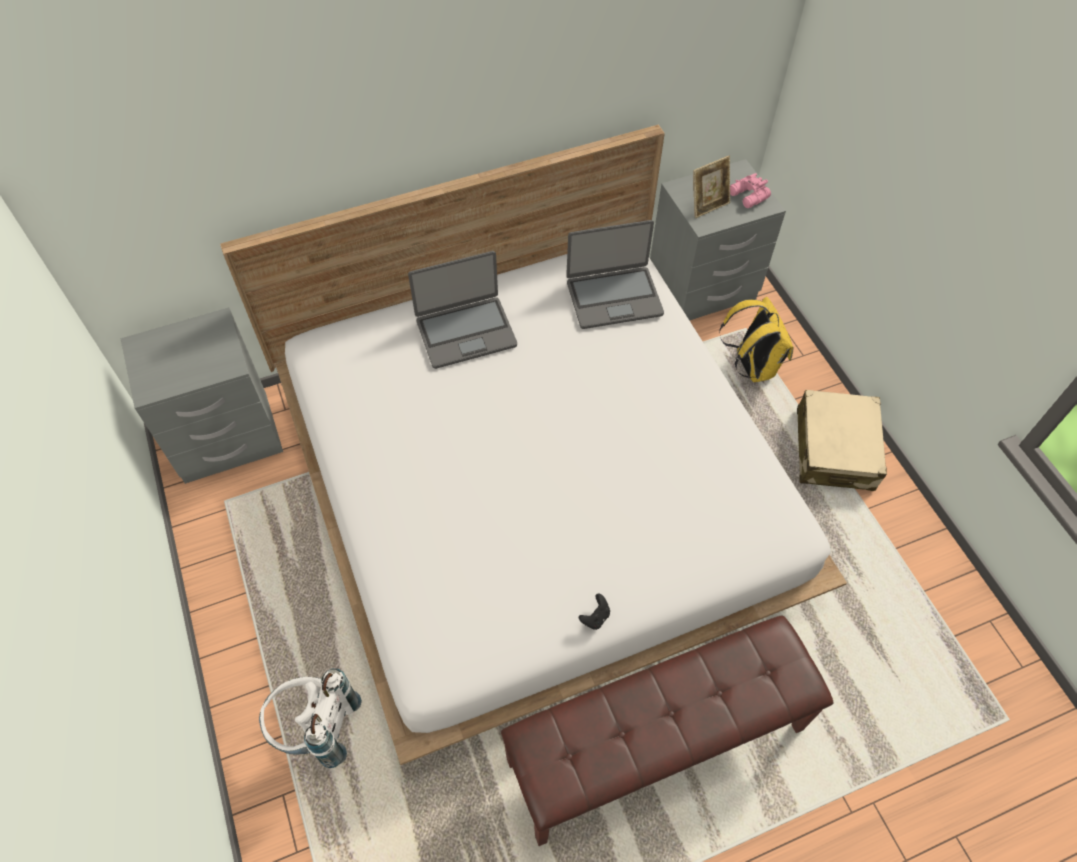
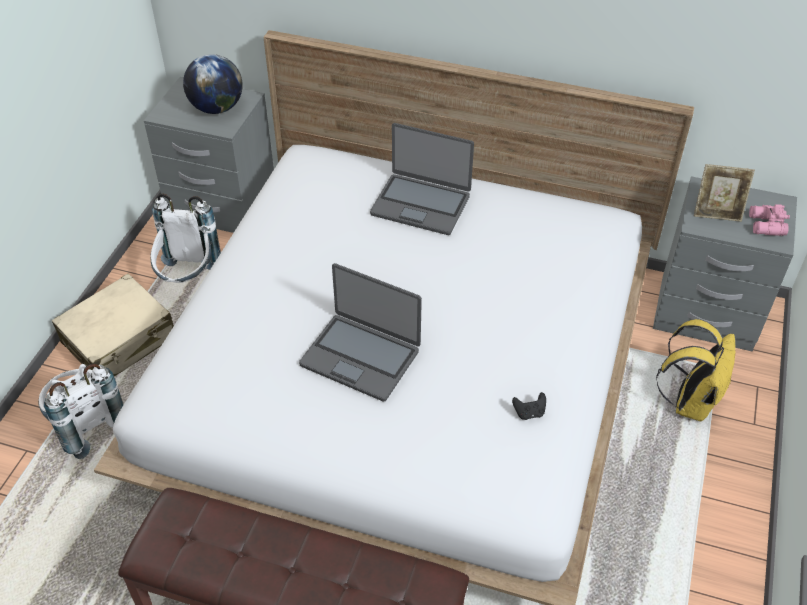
camera: 40 degrees right, 10 degrees down
laptop [566,220,664,329] -> laptop moved to [299,263,422,402]
black game controller [579,593,610,630] -> black game controller moved to [512,392,546,420]
beige suitcase [797,390,887,491] -> beige suitcase moved to [52,274,174,376]
none -> white backpack [150,194,221,283]
none -> globe [183,54,243,114]

